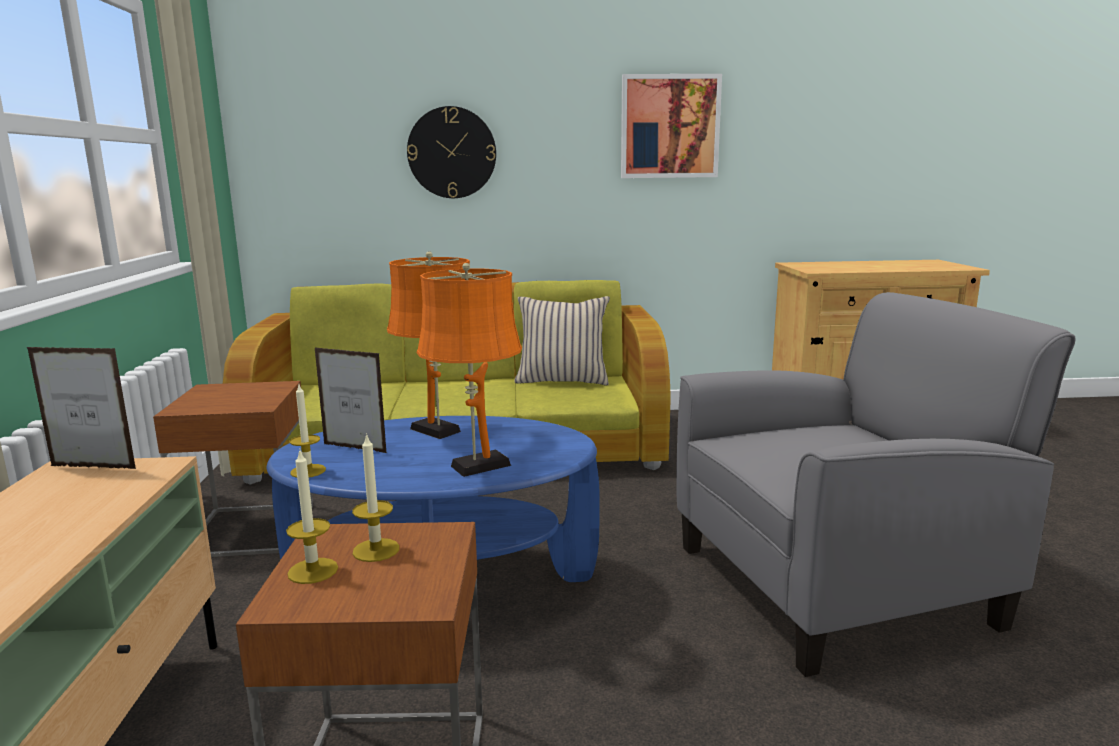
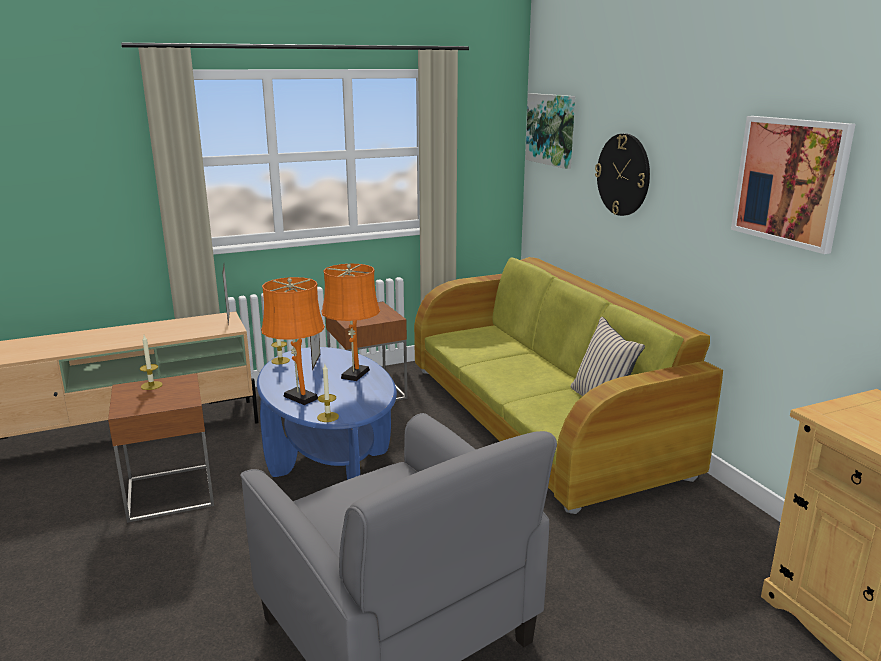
camera: 70 degrees right, 5 degrees up
candle [352,433,399,562] -> candle moved to [317,364,339,422]
none -> picture [526,93,575,169]

